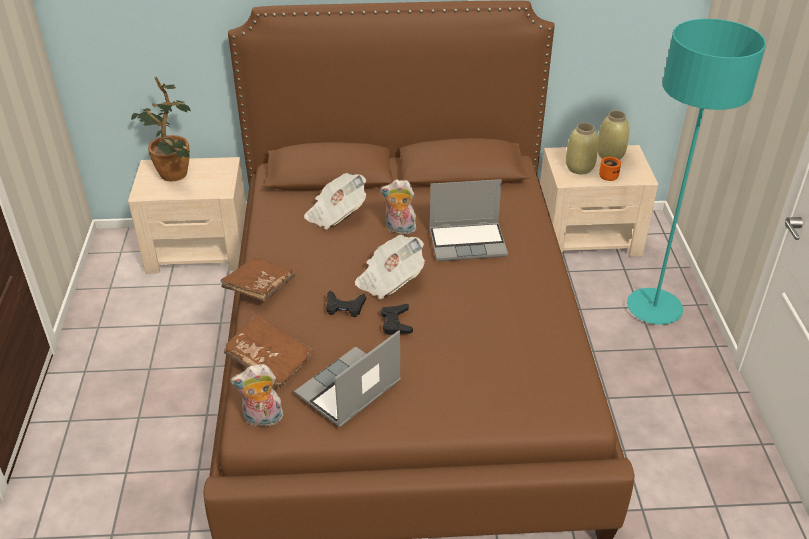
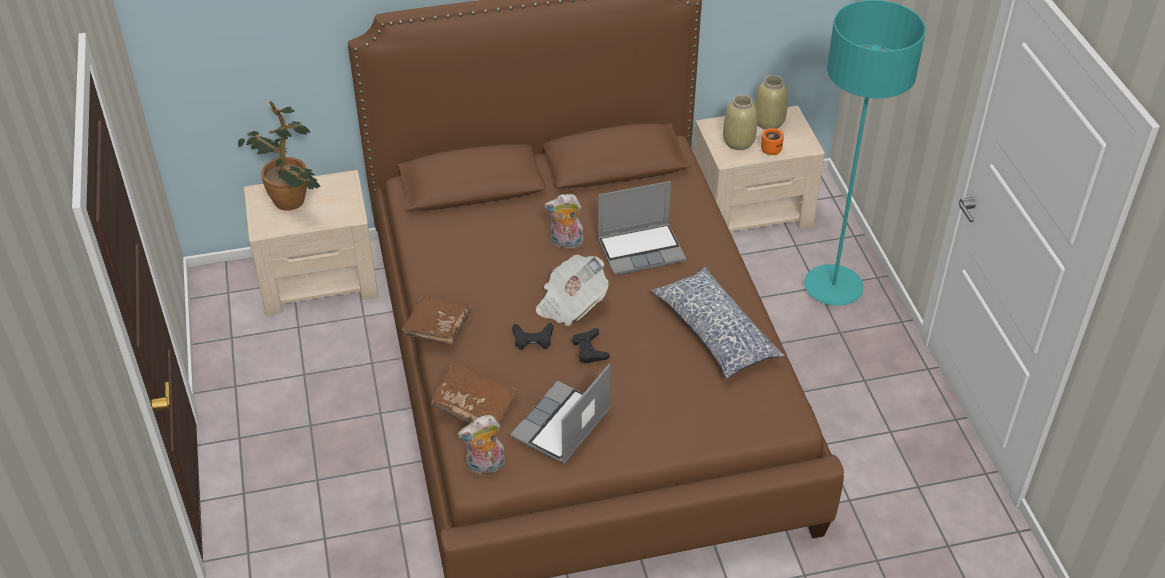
camera: 10 degrees left, 5 degrees up
newspaper [304,173,366,229] -> none
none -> pillow [651,267,785,378]

